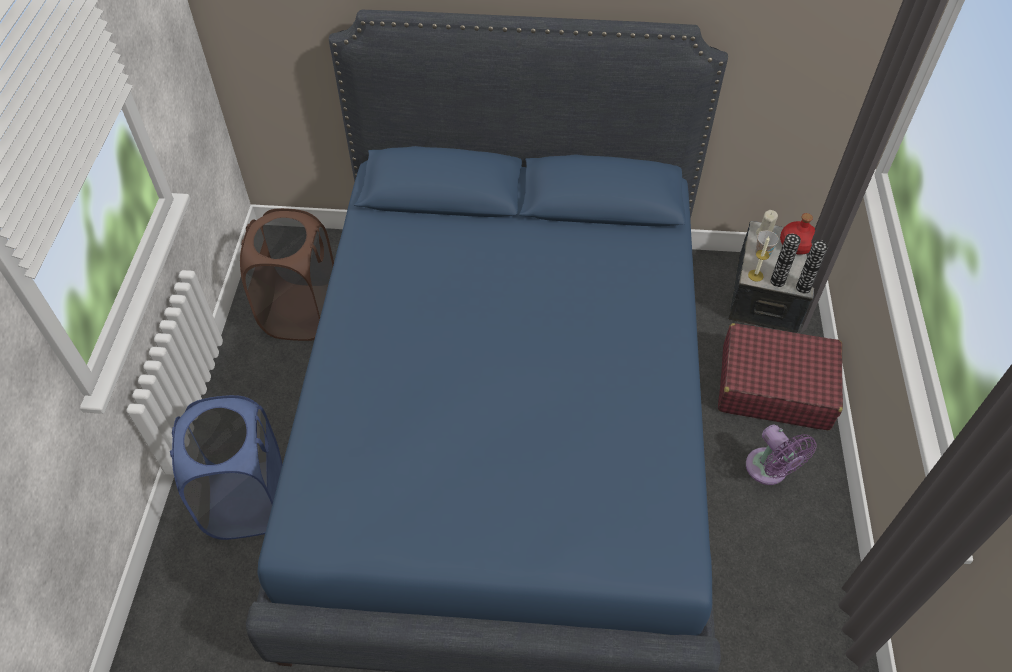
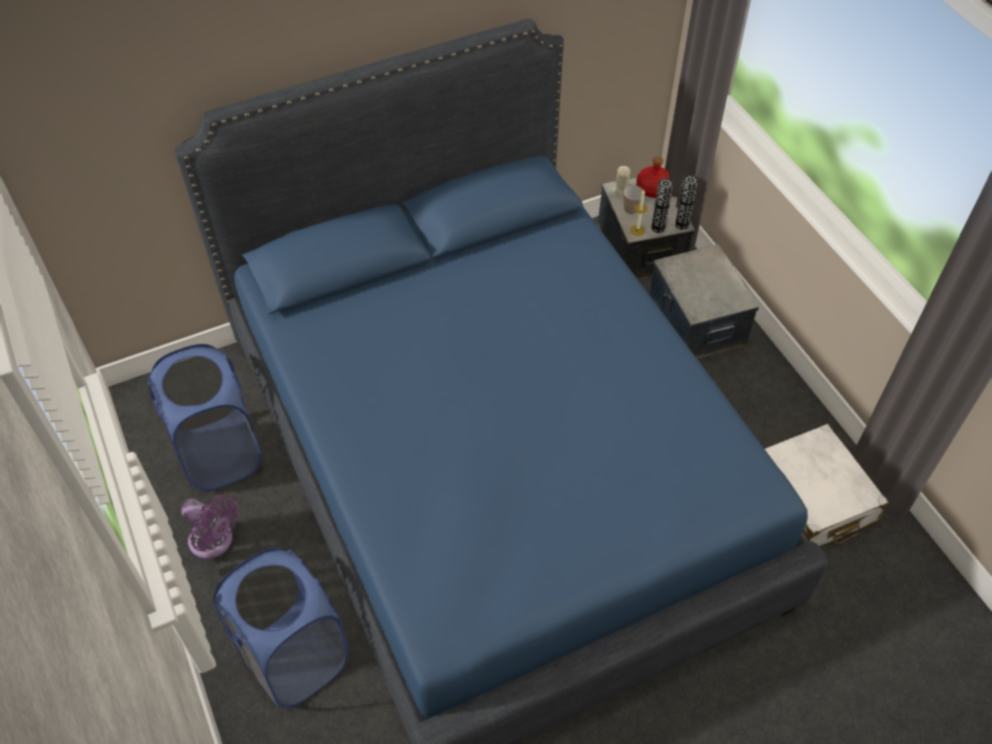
camera: 30 degrees left, 0 degrees up
brown laundry basket [240,208,334,341] -> blue laundry basket [147,344,263,491]
red suitcase [718,323,843,430] -> storage box [649,244,759,359]
purple fan [746,425,817,485] -> purple fan moved to [181,495,239,559]
none -> white suitcase [765,424,889,548]

